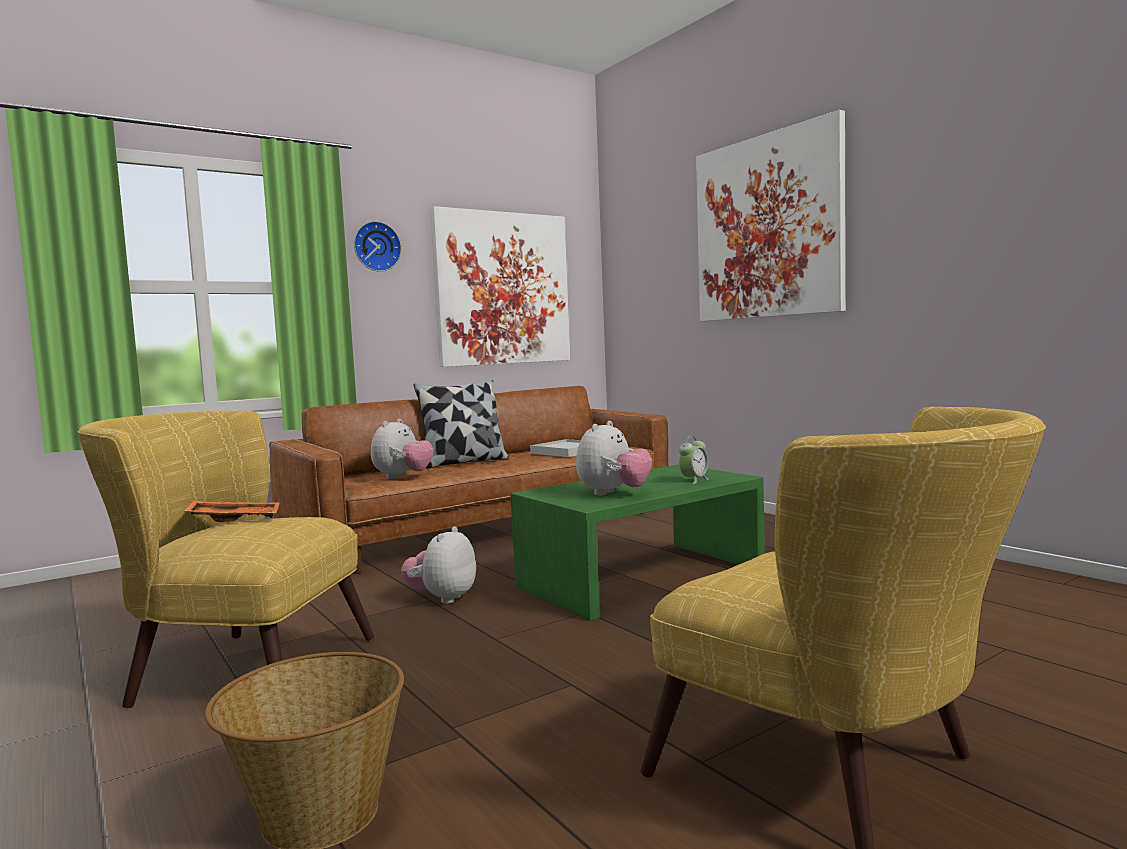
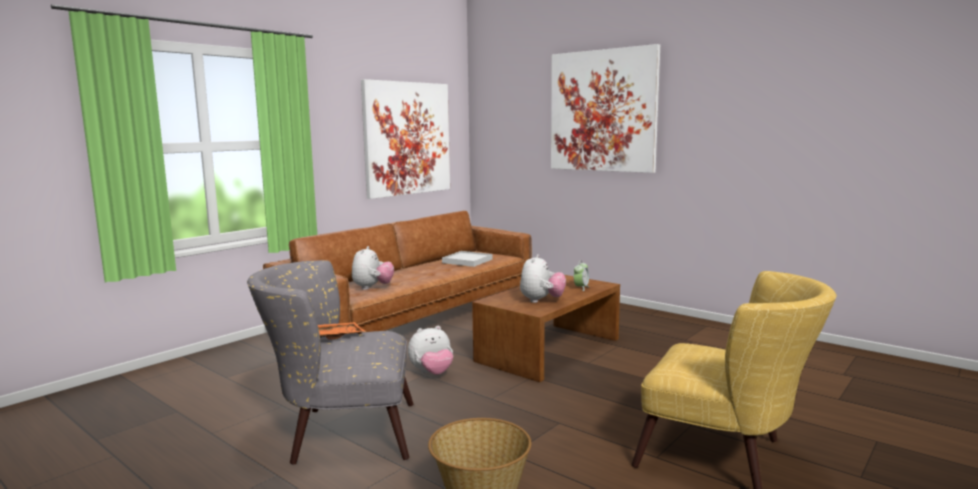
camera: 15 degrees left, 5 degrees up
yellow armchair [77,411,374,708] -> grey armchair [247,260,413,464]
wall clock [354,221,401,272] -> none
plush toy [401,526,476,604] -> plush toy turned 120 degrees counterclockwise [408,326,453,375]
pillow [413,380,509,469] -> none
green coffee table [511,464,765,621] -> brown coffee table [472,275,620,382]

